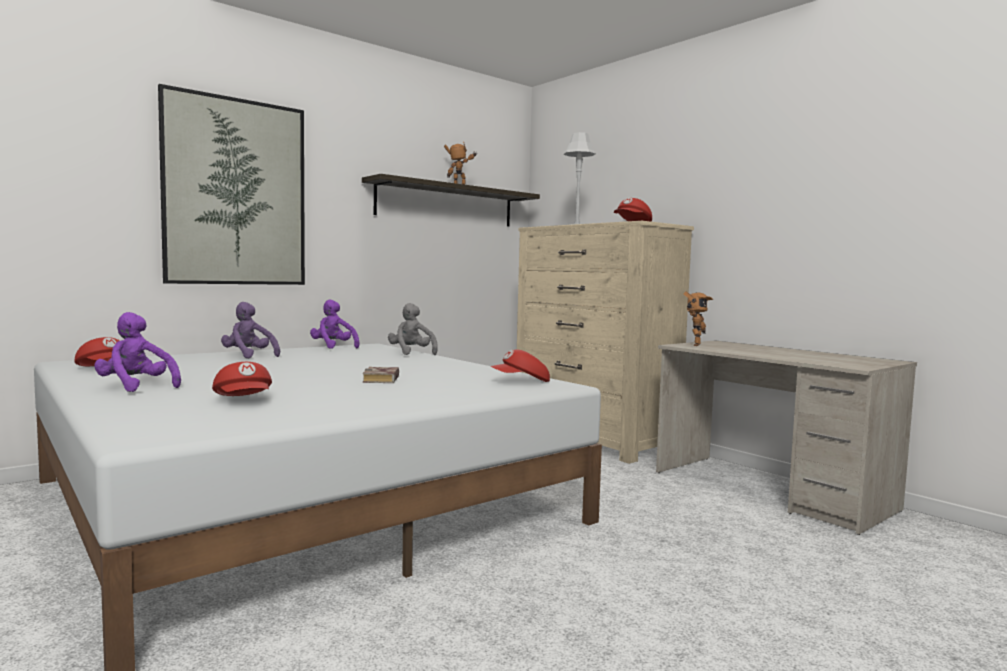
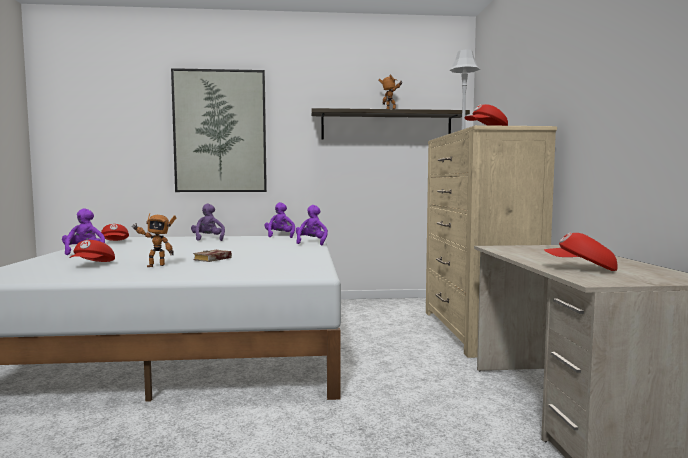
camera: 35 degrees right, 0 degrees up
grey plush toy [388,303,438,355] -> purple plush toy [296,205,328,245]
red cap [490,349,550,382] -> red cap moved to [544,233,617,271]
toy robot [684,291,713,346] -> toy robot moved to [132,213,176,267]

